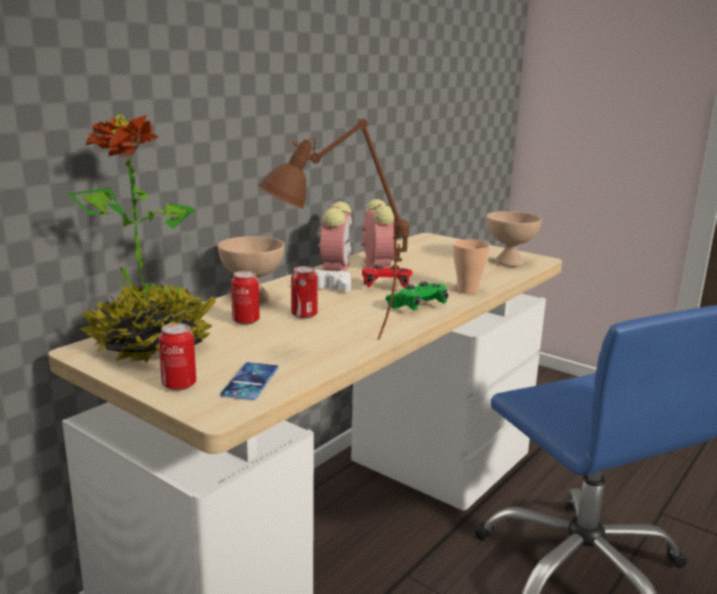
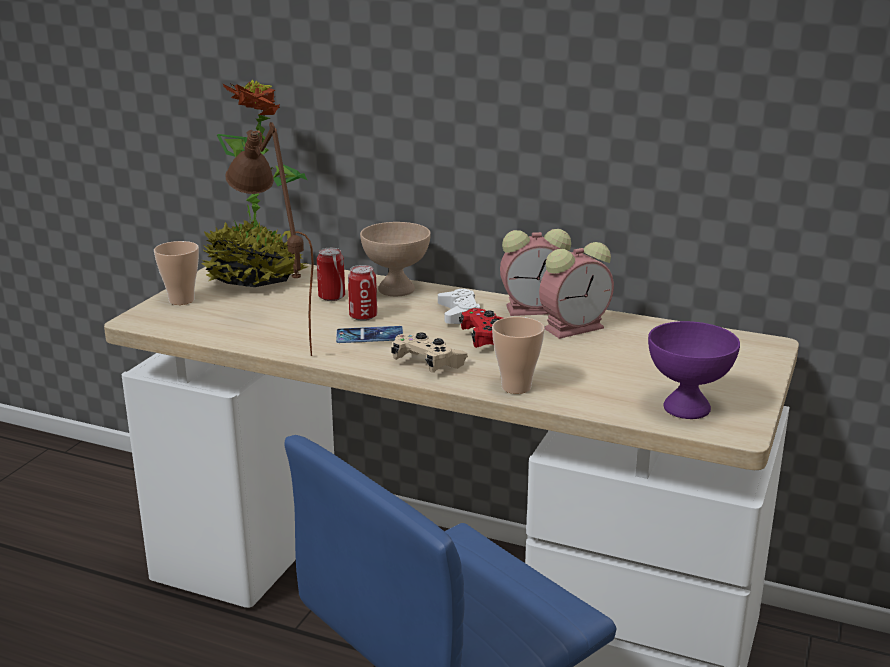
camera: 75 degrees right, 5 degrees up
can [159,323,196,391] -> cup [154,241,199,305]
phone [220,362,278,400] -> phone moved to [336,326,403,343]
green game controller [386,282,448,311] -> beige game controller [391,333,468,373]
beige bowl [486,211,542,267] -> purple bowl [648,321,740,419]

